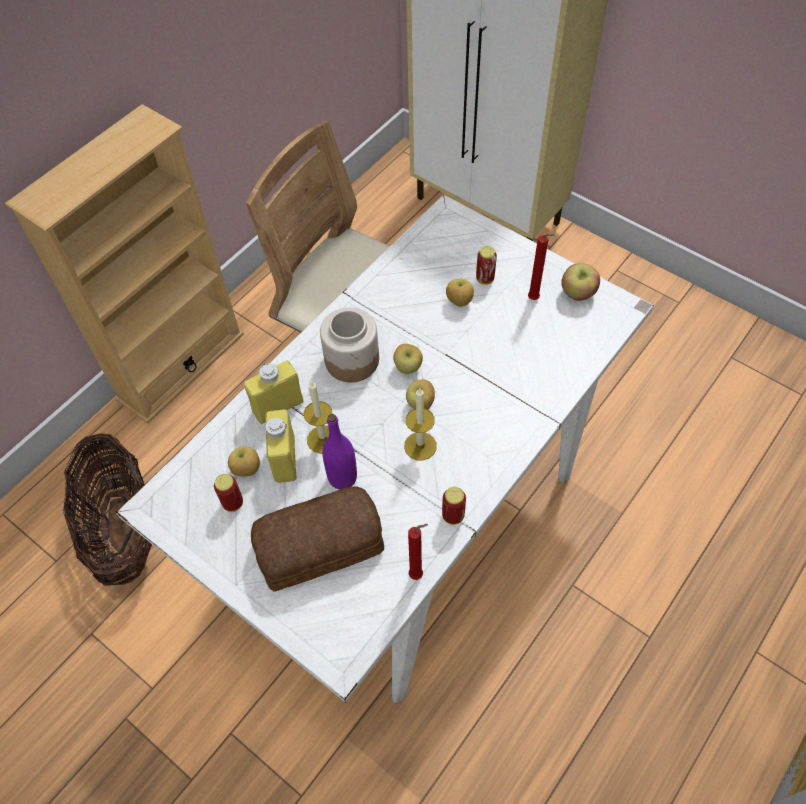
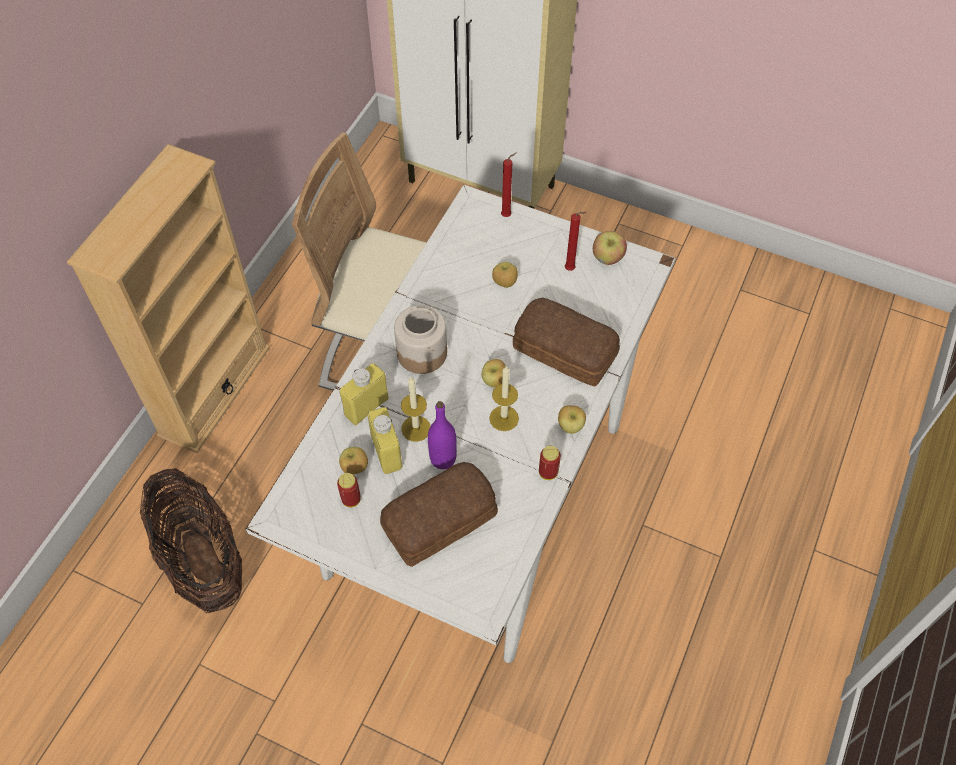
camera: 15 degrees left, 0 degrees up
apple [393,344,423,374] -> apple moved to [558,405,586,434]
red candle [408,524,428,580] -> red candle moved to [501,152,517,217]
can [476,246,497,285] -> none
none -> bread [513,298,620,387]

